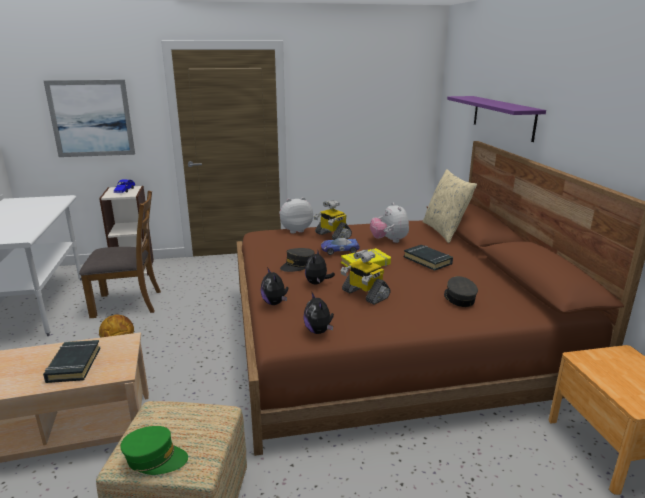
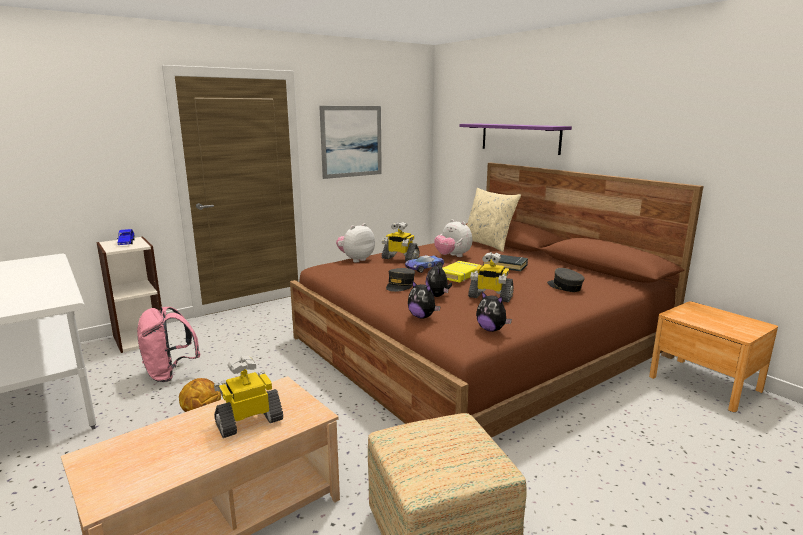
camera: 25 degrees left, 5 degrees down
black book [43,340,100,383] -> toy robot [214,356,283,438]
picture [44,80,135,157] -> picture moved to [319,106,382,179]
brown chair [79,190,161,318] -> pink backpack [137,307,200,382]
green cap [120,426,188,475] -> none

